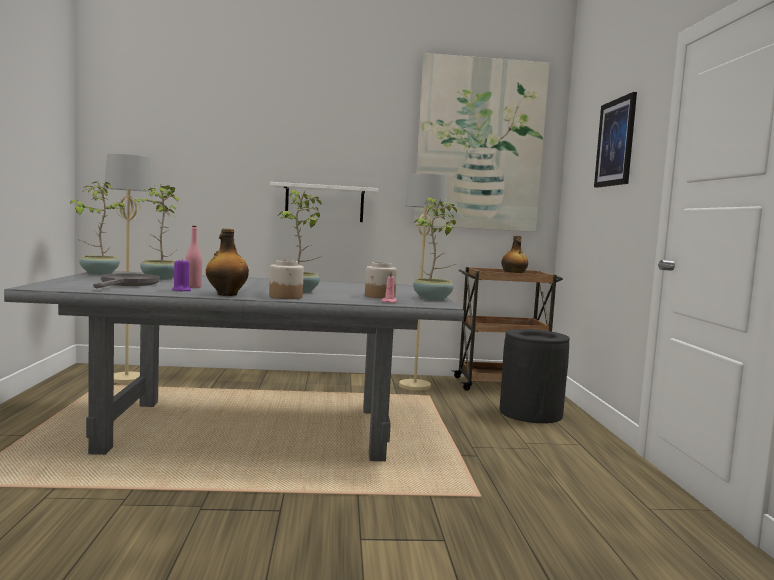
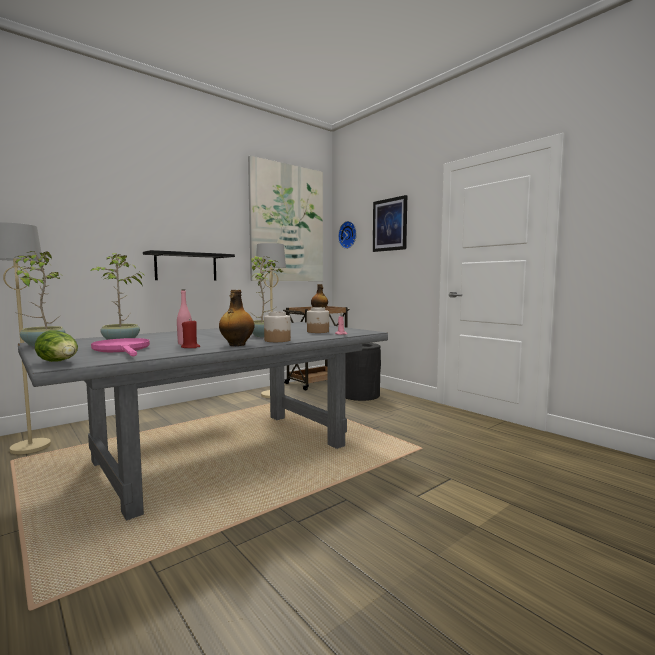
camera: 35 degrees left, 0 degrees up
grey frying pan [93,273,160,289] -> pink frying pan [91,338,150,357]
purple candle [172,258,191,291] -> red candle [181,319,200,348]
white shelf [270,182,379,222] -> black shelf [143,250,235,281]
potted plant [413,198,457,300] -> none
none -> lettuce [35,330,78,362]
none -> wall clock [338,221,357,249]

